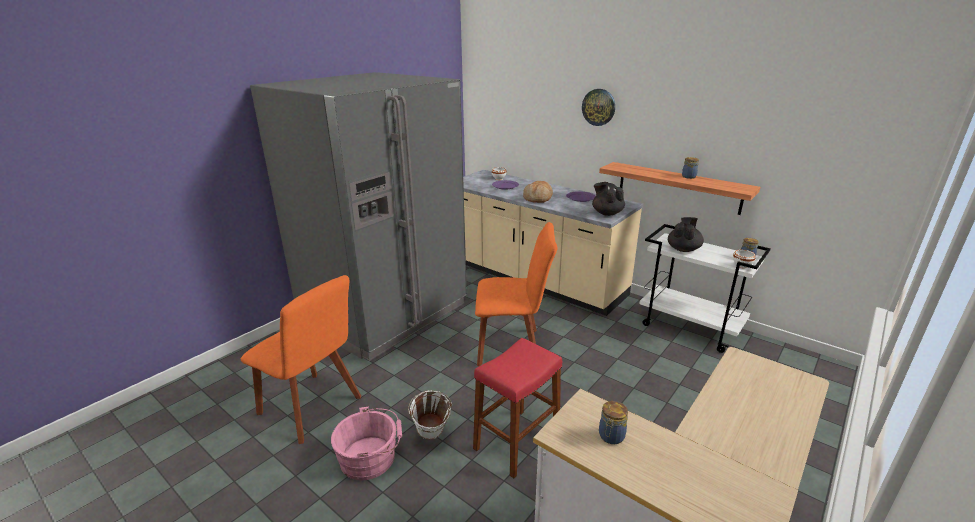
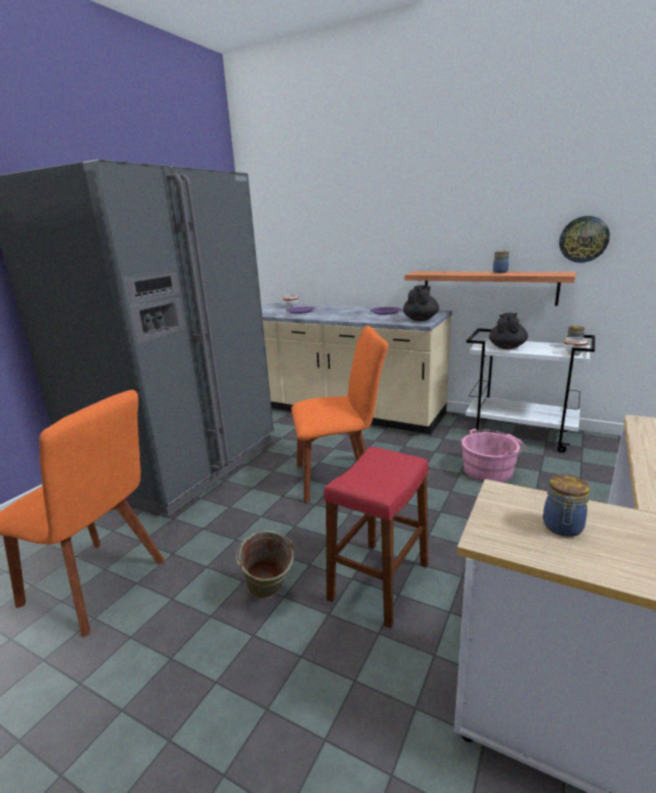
camera: 10 degrees left, 5 degrees down
pink bucket [331,407,402,480] -> pink bucket moved to [461,429,527,482]
white bucket [408,390,452,440] -> green bucket [236,531,294,599]
bread [523,181,553,203] -> none
wall clock [582,89,615,126] -> wall clock moved to [559,216,610,263]
black teapot [592,182,625,216] -> black teapot turned 60 degrees clockwise [403,285,439,321]

